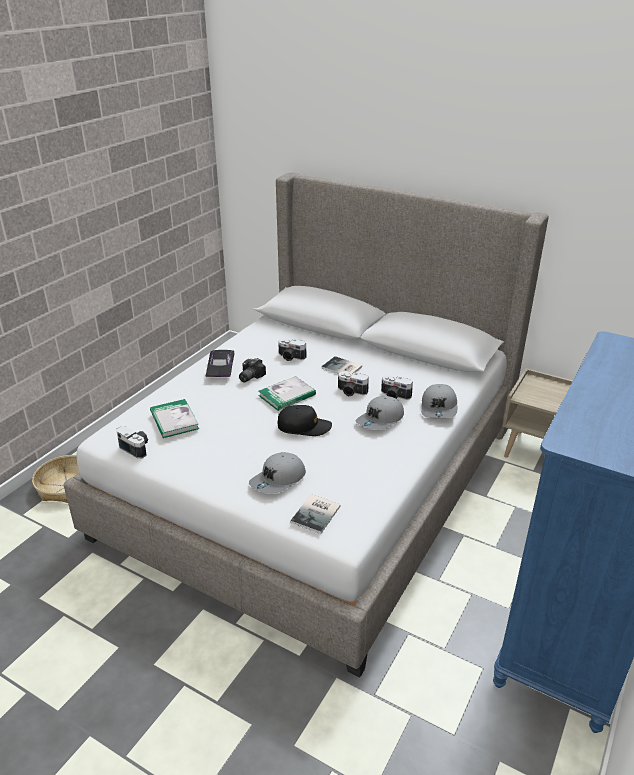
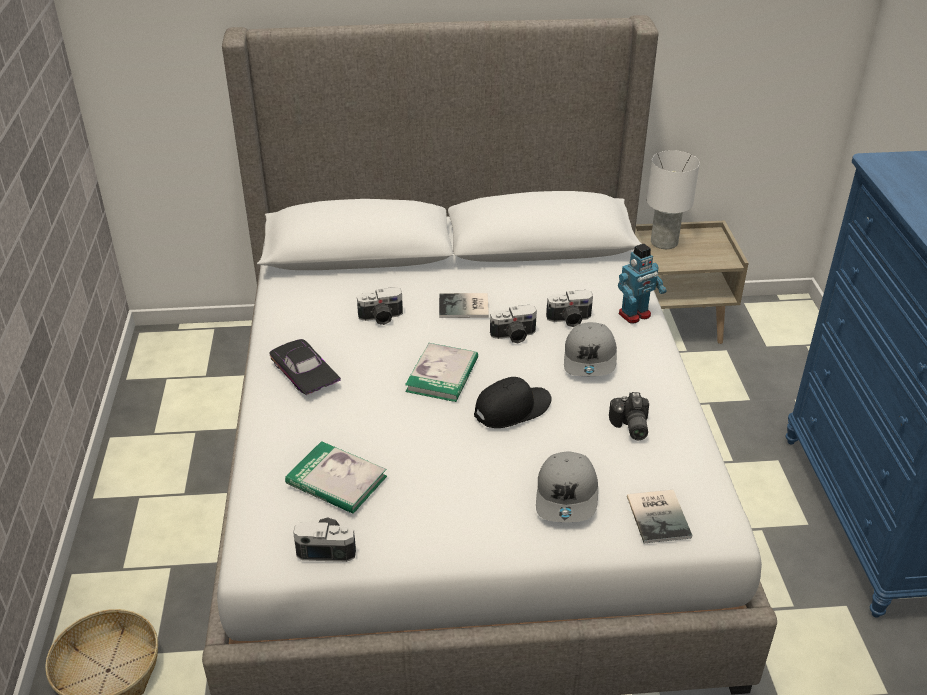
camera: 35 degrees left, 5 degrees up
camera [239,358,266,383] -> camera moved to [609,392,649,440]
grey cap [421,384,457,418] -> toy robot [618,244,667,324]
none -> white table lamp [647,150,700,249]

